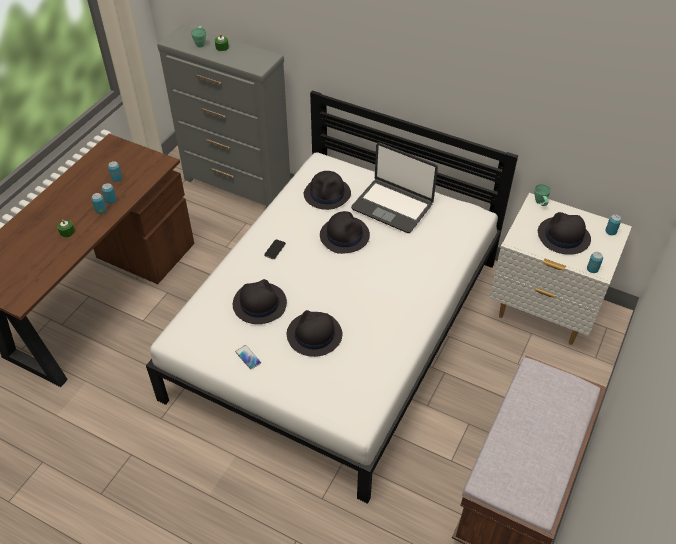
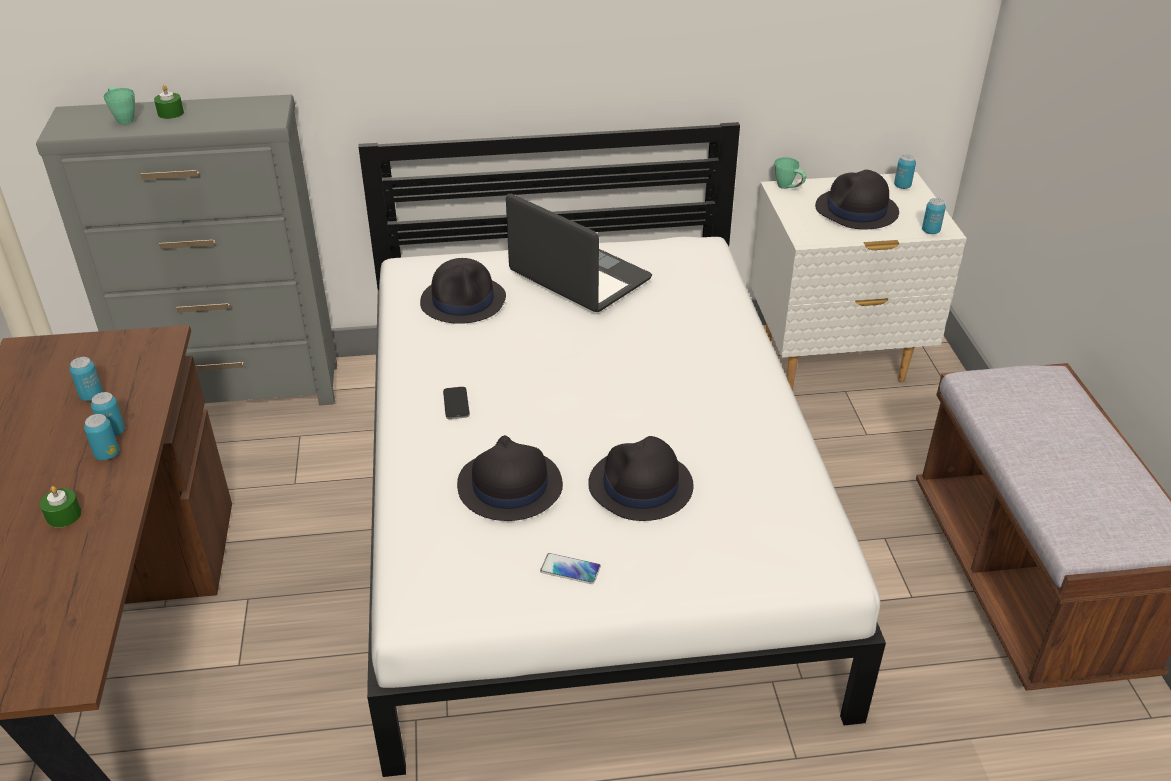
camera: 35 degrees left, 10 degrees down
black hat [320,211,370,254] -> none
laptop [351,142,438,233] -> laptop turned 135 degrees counterclockwise [506,194,652,312]

